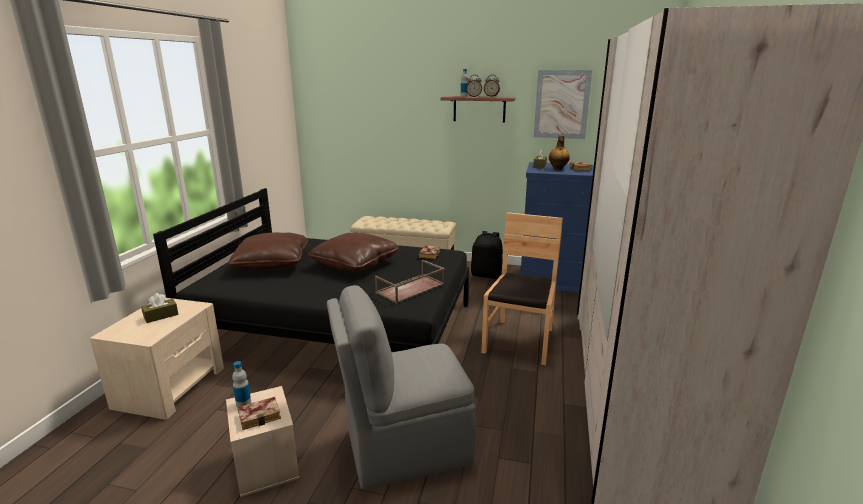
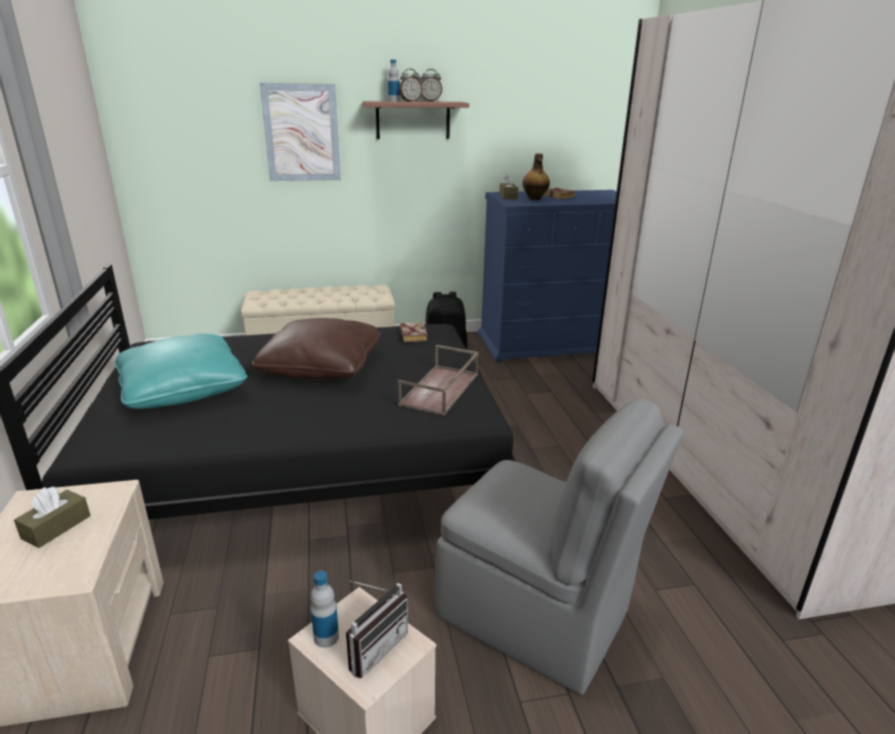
camera: 25 degrees left, 5 degrees up
brown pillow [228,232,308,270] -> turquoise pillow [115,334,248,409]
book [238,397,281,430] -> radio [346,581,408,679]
grey chair [327,285,476,489] -> grey chair turned 105 degrees counterclockwise [435,398,683,695]
brown chair [481,212,563,365] -> none
picture [534,70,592,139] -> picture moved to [260,83,341,181]

